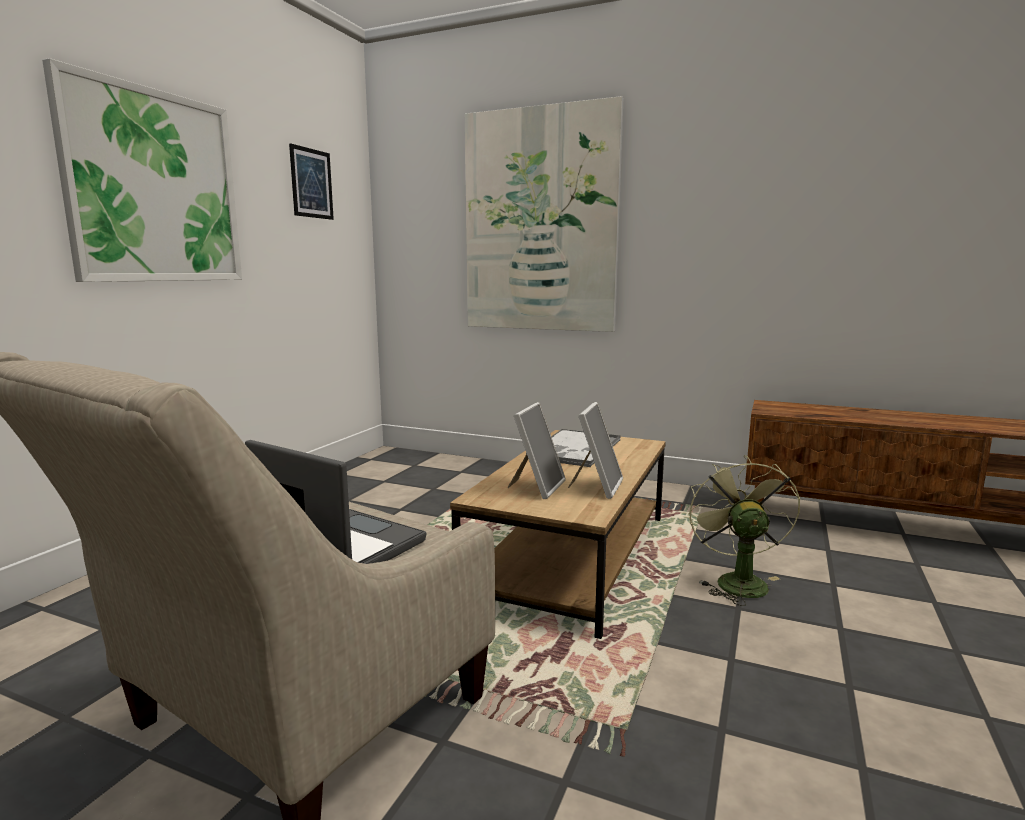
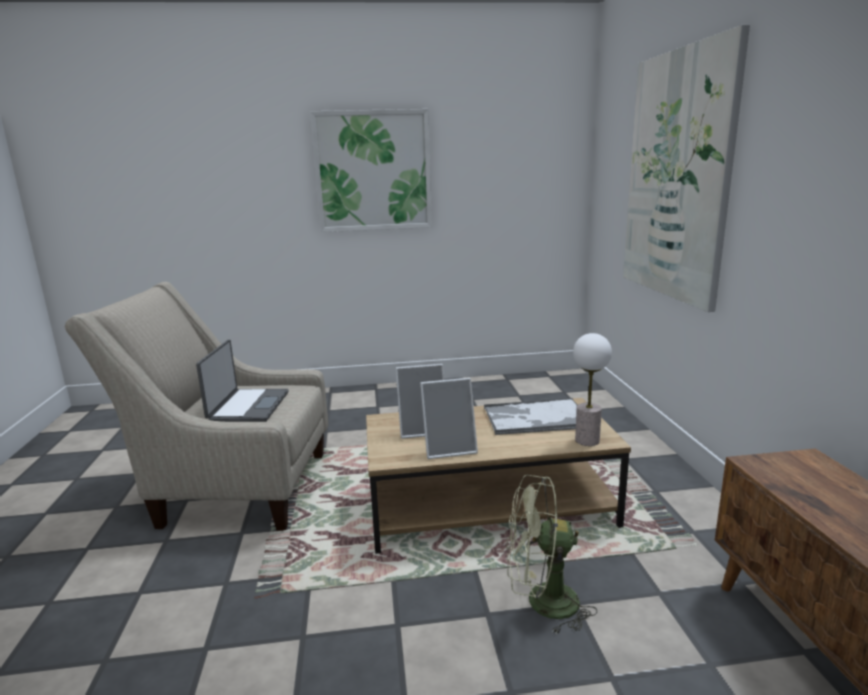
camera: 60 degrees right, 5 degrees up
picture [289,143,334,220] -> none
green fan [688,455,800,606] -> green fan turned 150 degrees counterclockwise [506,475,597,635]
none -> table lamp [573,333,612,446]

